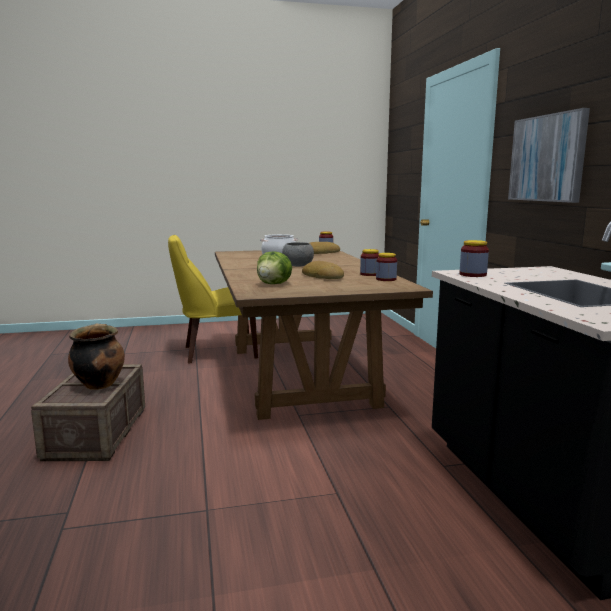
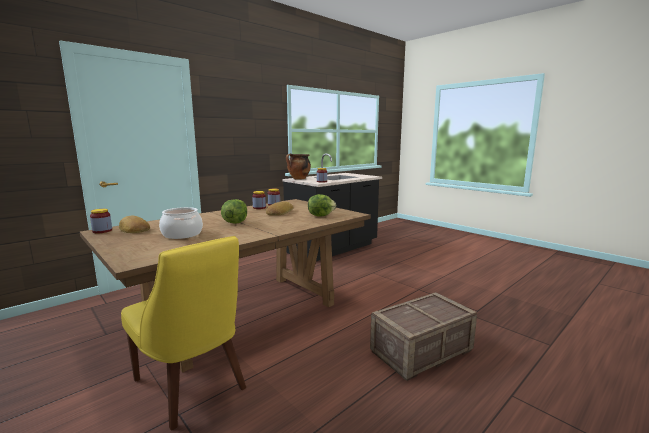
camera: 120 degrees left, 0 degrees up
cooking pot [68,323,125,390] -> cooking pot moved to [286,154,311,180]
grey bowl [282,242,314,267] -> lettuce [221,199,247,224]
picture [508,108,590,203] -> none

